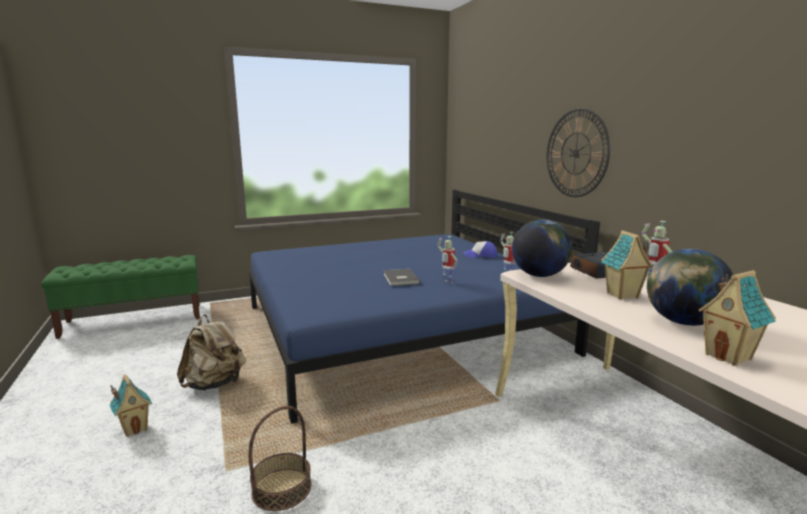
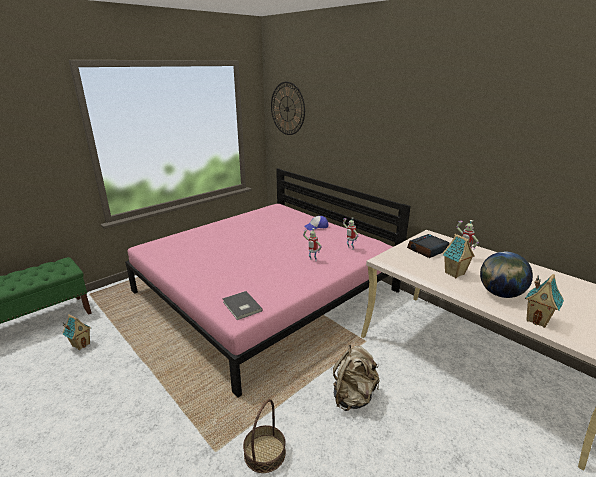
camera: 20 degrees left, 10 degrees up
toy house [110,374,152,437] -> toy house moved to [62,314,91,350]
beige backpack [177,315,246,390] -> beige backpack moved to [333,345,379,411]
blue bed [249,190,600,424] -> pink bed [125,168,411,397]
grey book [383,269,420,286] -> grey book moved to [222,291,263,320]
globe [512,220,572,277] -> none
wall clock [547,108,610,197] -> wall clock moved to [271,82,305,135]

